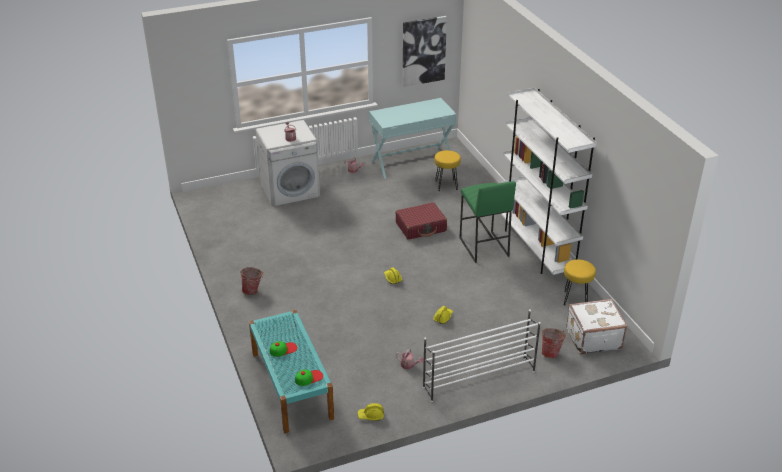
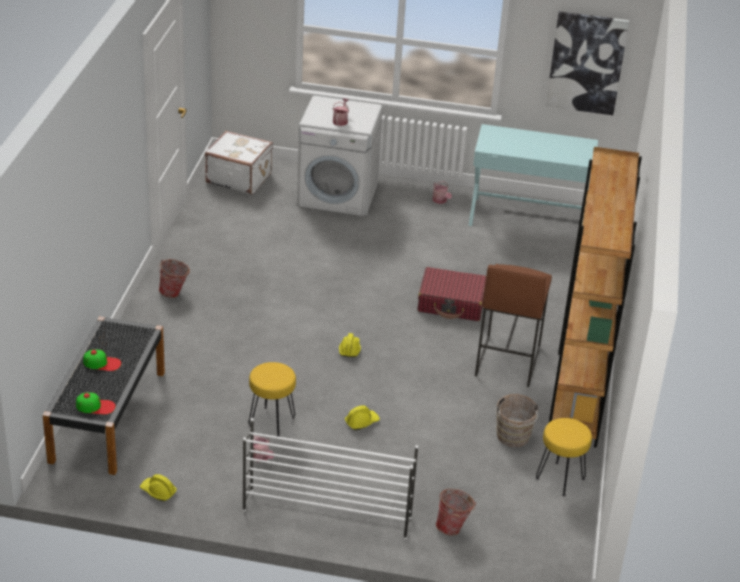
camera: 30 degrees right, 0 degrees up
turquoise bench [249,310,334,434] -> black bench [43,316,165,475]
yellow stool [434,150,461,191] -> yellow stool moved to [248,362,296,437]
green stool [459,181,516,263] -> brown stool [475,264,552,387]
white bookcase [501,87,597,275] -> brown bookcase [549,147,642,448]
white suitcase [566,299,628,354] -> white suitcase moved to [205,131,273,194]
none -> brown bucket [495,394,540,447]

